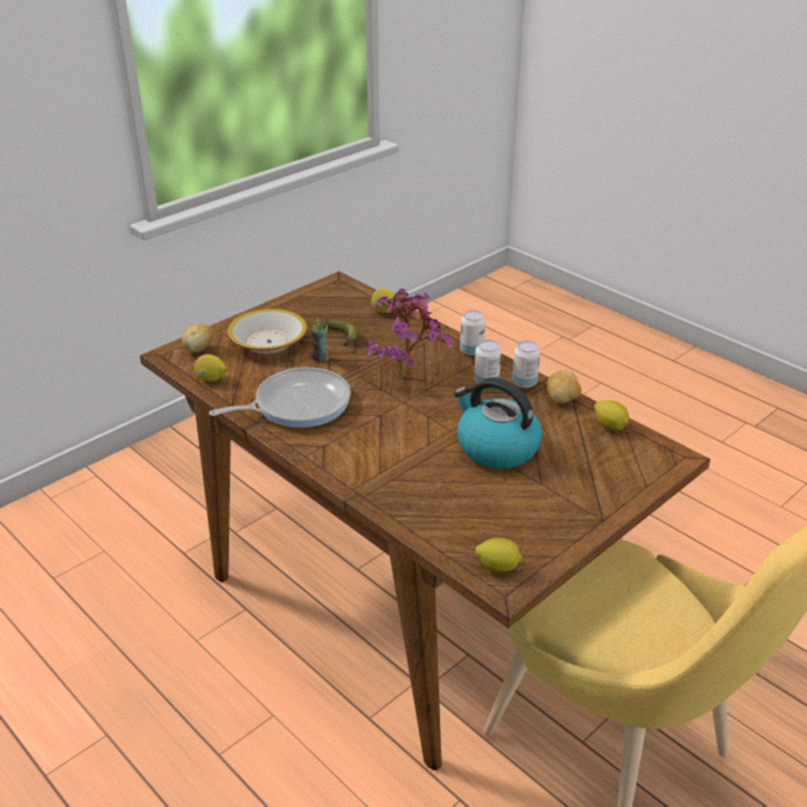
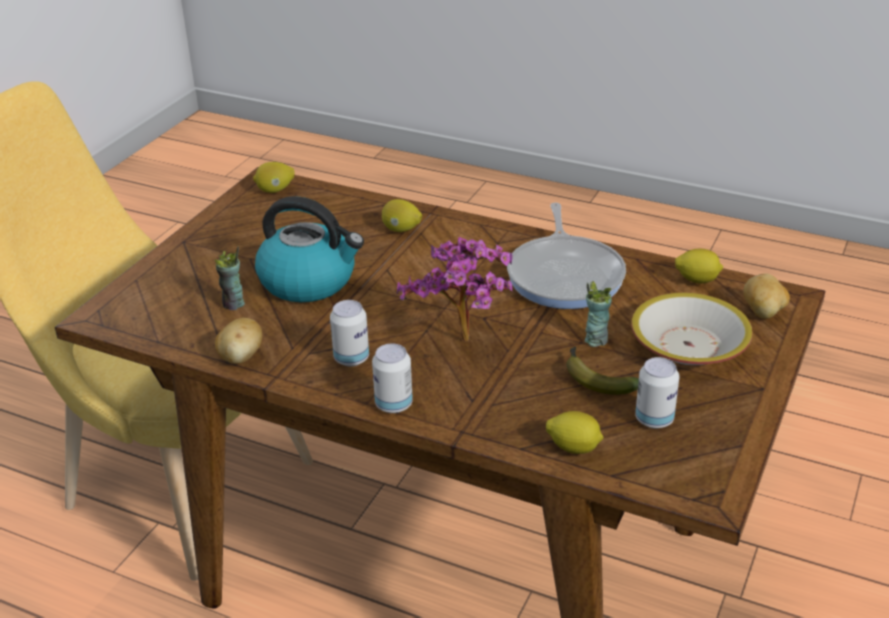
camera: 160 degrees right, 0 degrees up
frying pan [209,367,351,428] -> frying pan turned 45 degrees counterclockwise [507,202,626,309]
can [512,341,540,388] -> can moved to [635,357,679,429]
lemon [594,400,629,430] -> lemon moved to [382,199,422,232]
none -> cup [214,246,245,310]

